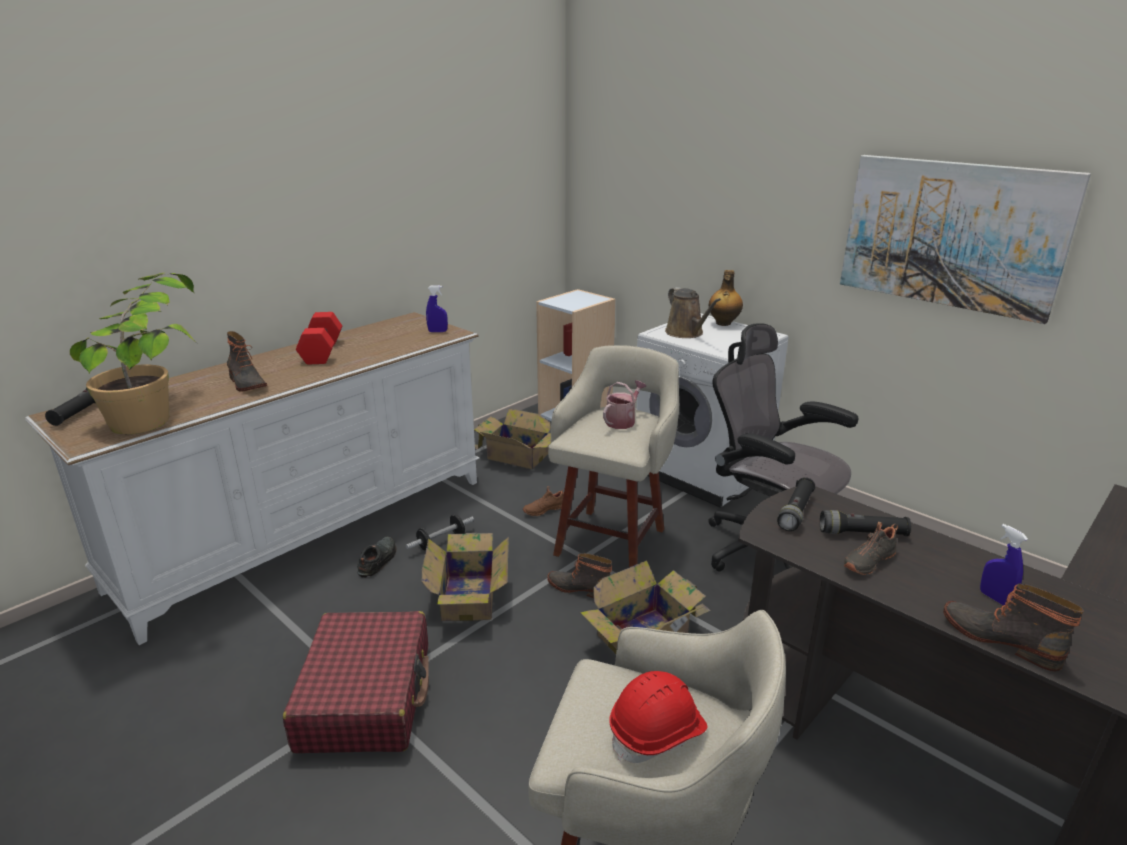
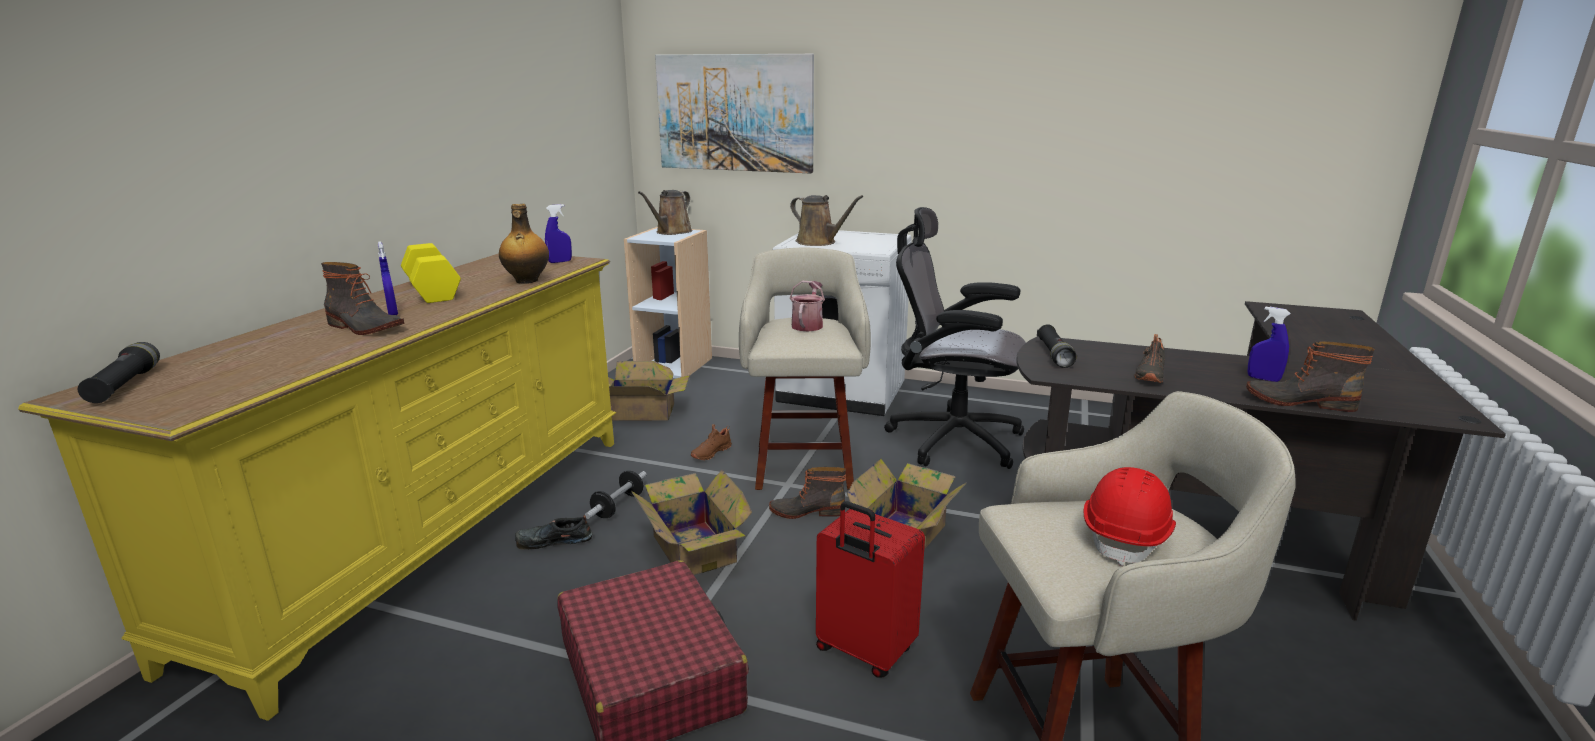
camera: 25 degrees left, 5 degrees down
white cabinet [25,312,479,645] -> yellow cabinet [18,253,616,721]
potted plant [70,272,198,434] -> none
red dumbbell [296,312,342,365] -> yellow dumbbell [401,243,461,303]
black shoe [357,537,397,578] -> black shoe turned 90 degrees counterclockwise [515,515,592,549]
bottle [709,270,743,326] -> bottle moved to [499,204,549,284]
black flashlight [820,510,911,536] -> none
picture [840,155,1091,324] -> picture moved to [655,54,814,173]
none -> blue spray bottle [378,241,398,315]
none -> brown watering can [638,190,692,235]
none -> red suitcase [816,501,925,678]

